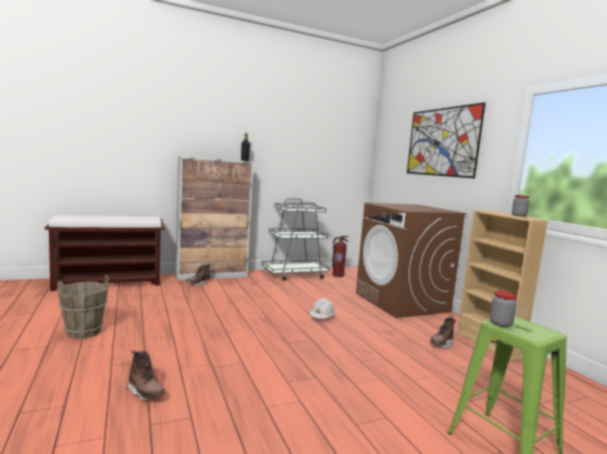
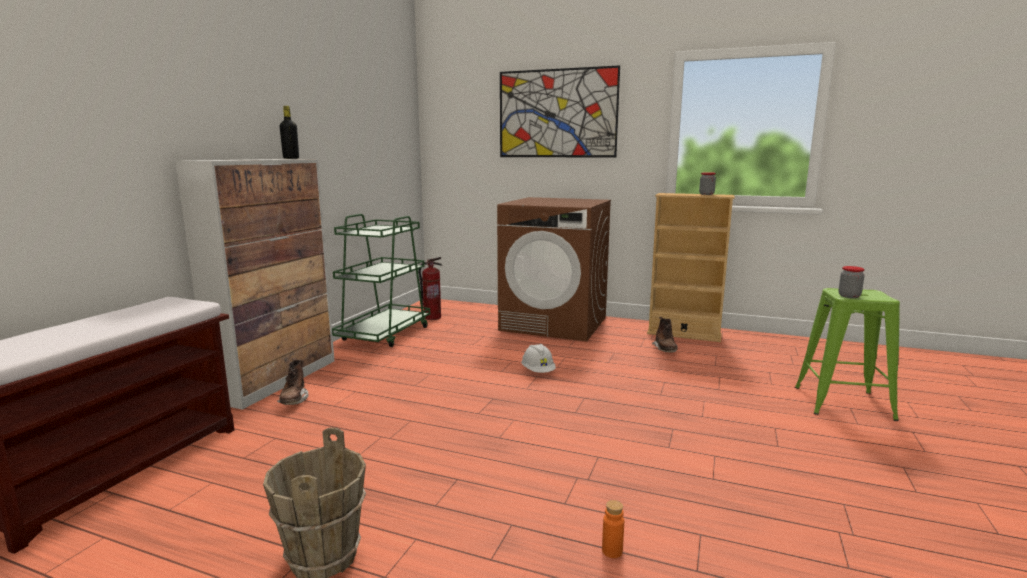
camera: 45 degrees left, 5 degrees up
brown boot [126,350,165,399] -> orange bottle [602,500,624,558]
grey cart [262,198,330,281] -> green cart [332,214,430,347]

